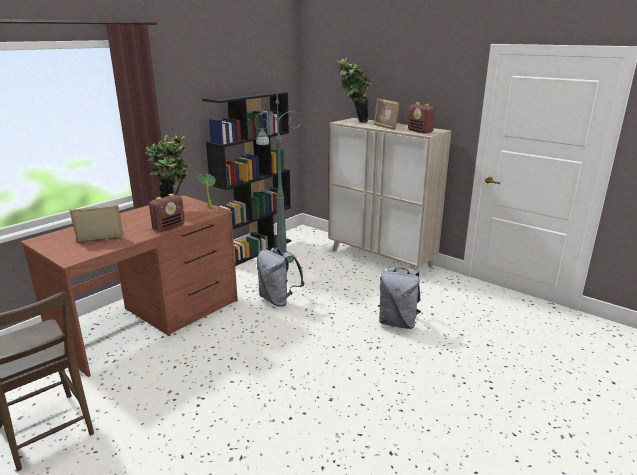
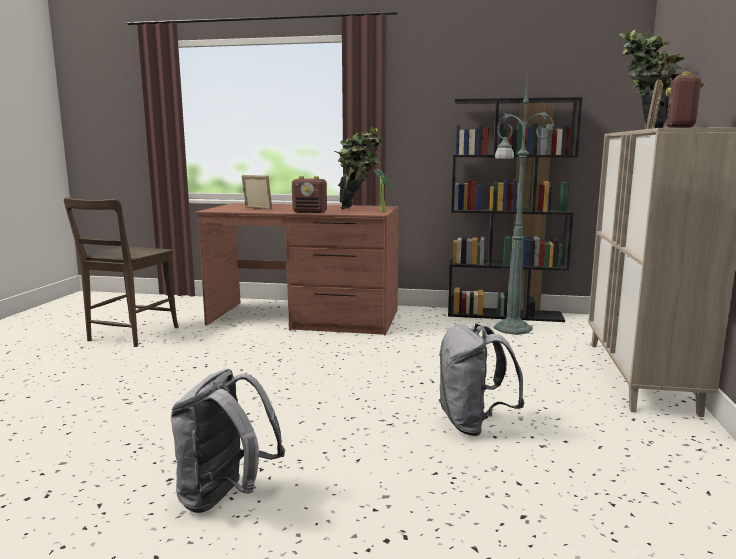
camera: 60 degrees right, 10 degrees down
grey backpack [257,248,305,307] -> grey backpack moved to [171,369,285,513]

